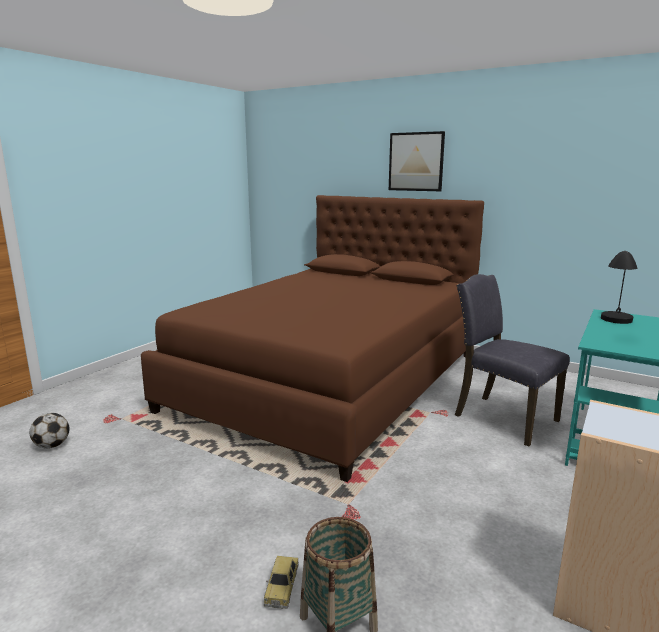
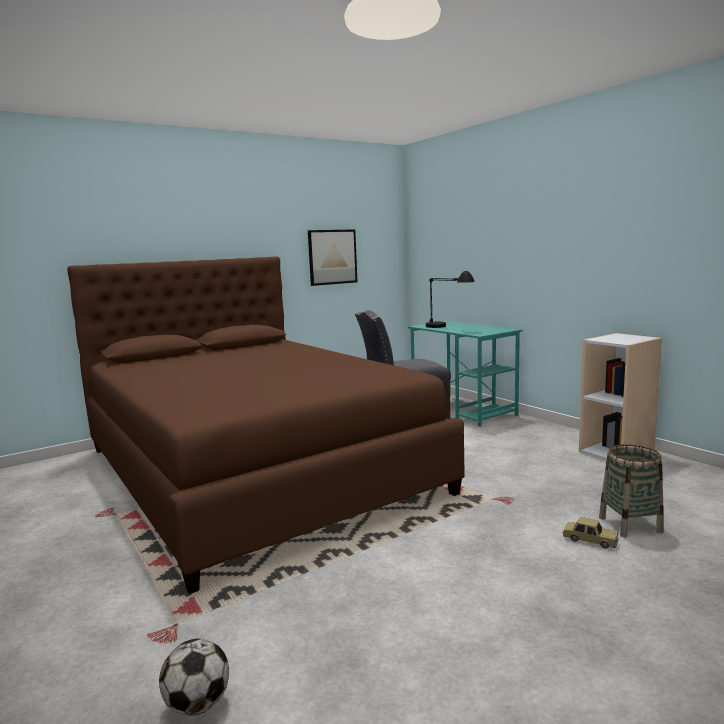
camera: 65 degrees left, 5 degrees down
picture [389,131,445,191] -> picture moved to [308,229,357,286]

